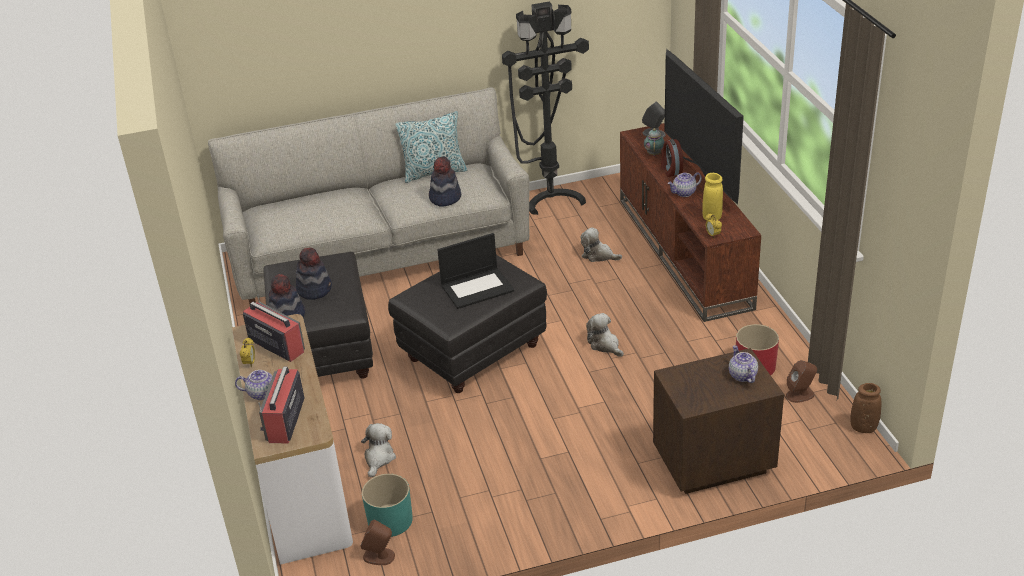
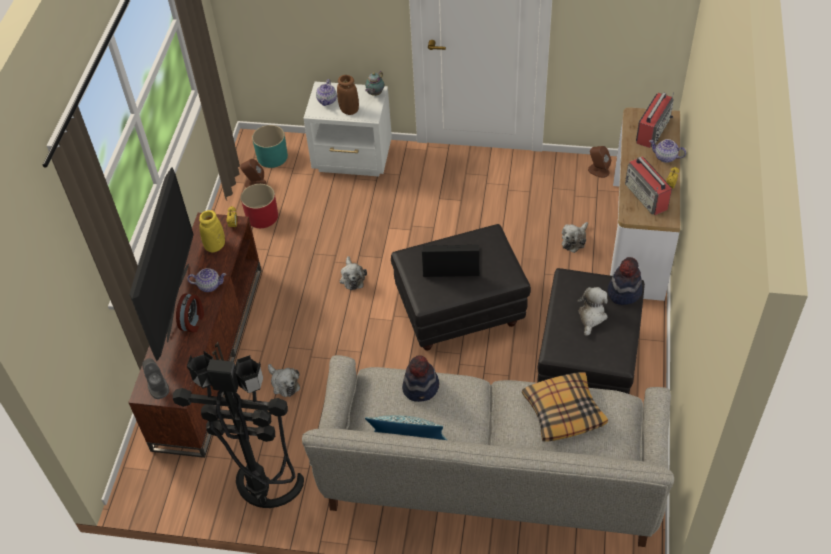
camera: 155 degrees left, 15 degrees up
hat [296,248,332,300] -> plush toy [578,287,608,336]
turquoise planter [362,474,413,537] -> turquoise planter moved to [252,125,288,168]
teapot [644,128,664,156] -> teapot moved to [365,71,384,96]
brown nightstand [653,348,784,494] -> white nightstand [303,82,392,177]
brown vase [850,383,881,433] -> brown vase moved to [337,75,359,115]
none -> pillow [522,372,608,441]

